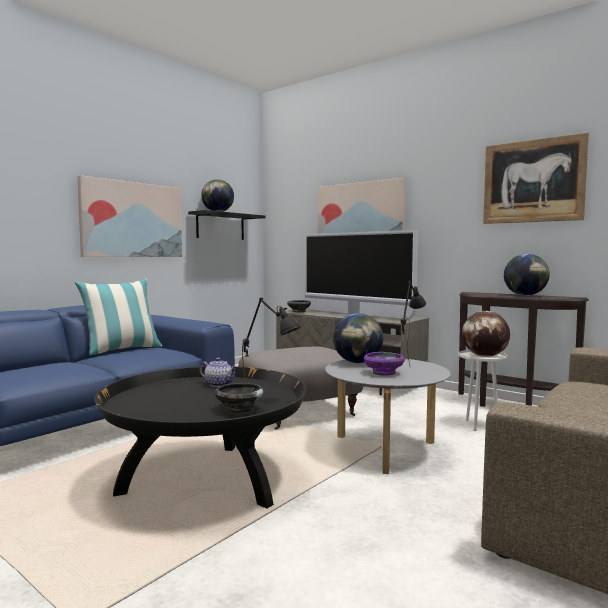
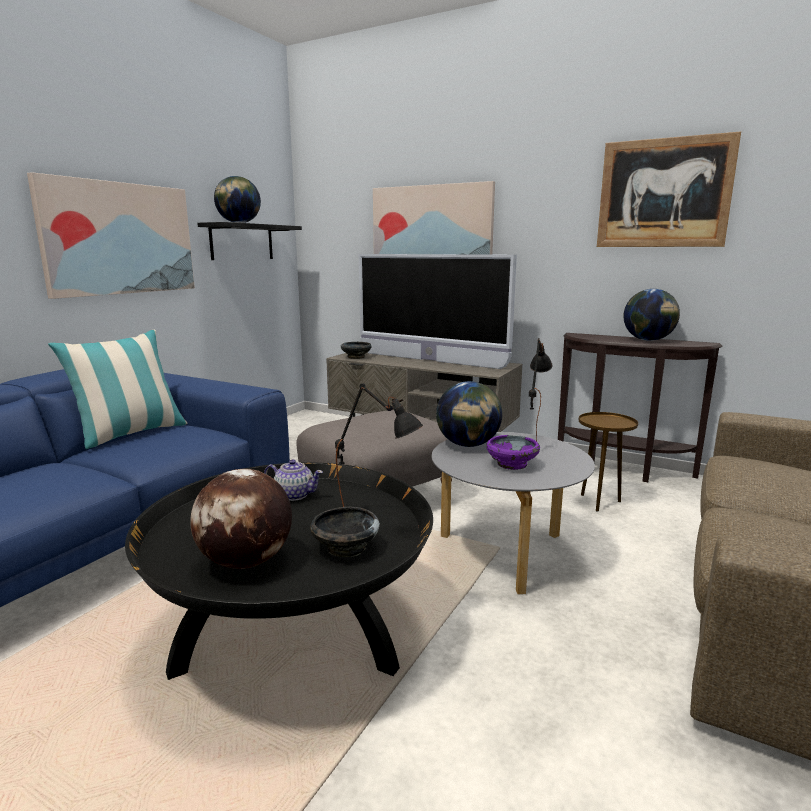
camera: 10 degrees left, 10 degrees up
white side table [459,350,507,431] -> brown side table [579,412,638,512]
globe [462,311,510,357] -> globe moved to [190,469,292,569]

